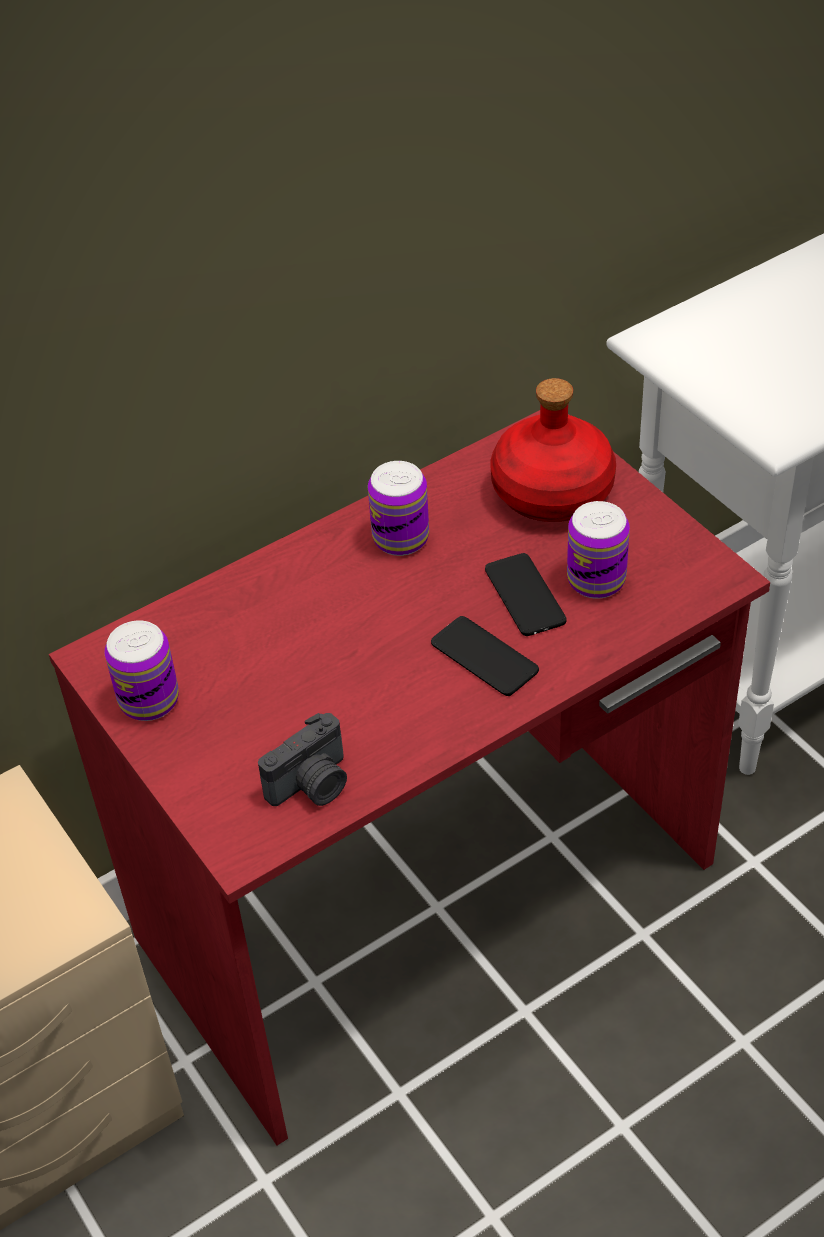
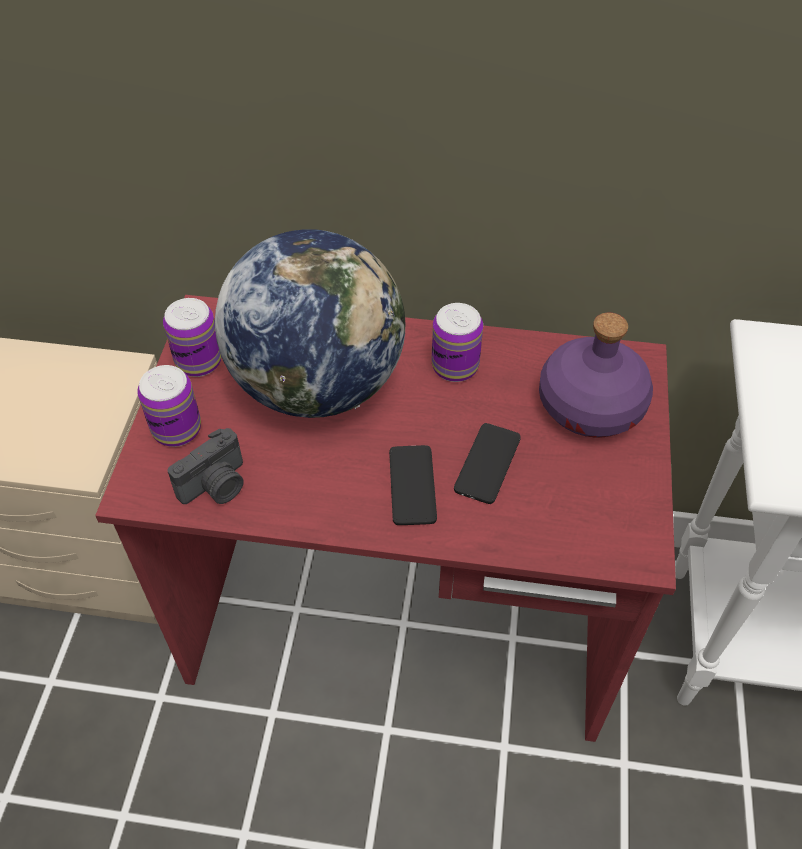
camera: 40 degrees right, 5 degrees up
camera [258,713,347,806] -> camera turned 45 degrees counterclockwise [168,428,244,504]
red bottle [490,378,616,522] -> purple bottle [539,313,653,438]
can [567,501,630,599] -> can moved to [137,365,201,447]
none -> globe [215,229,406,418]

